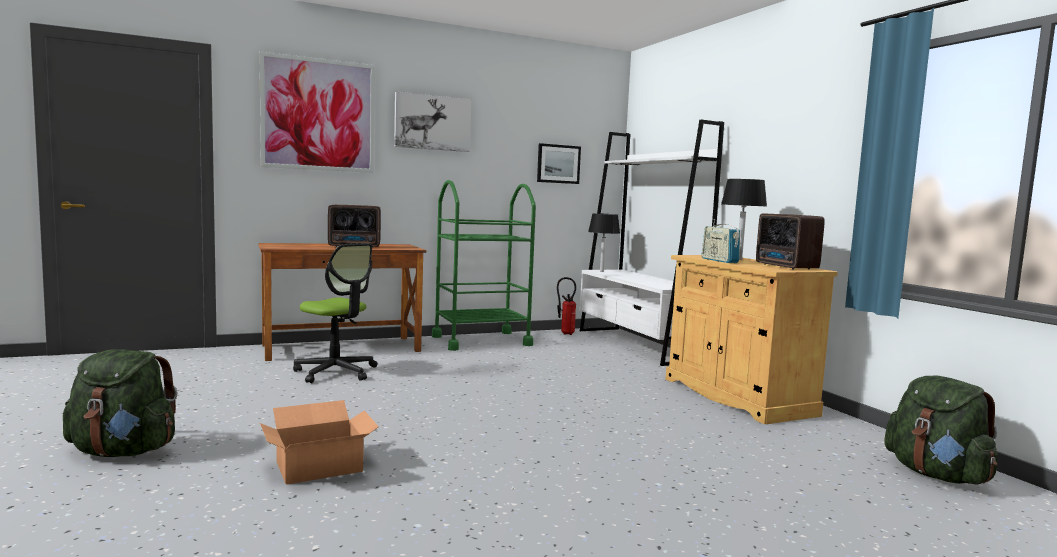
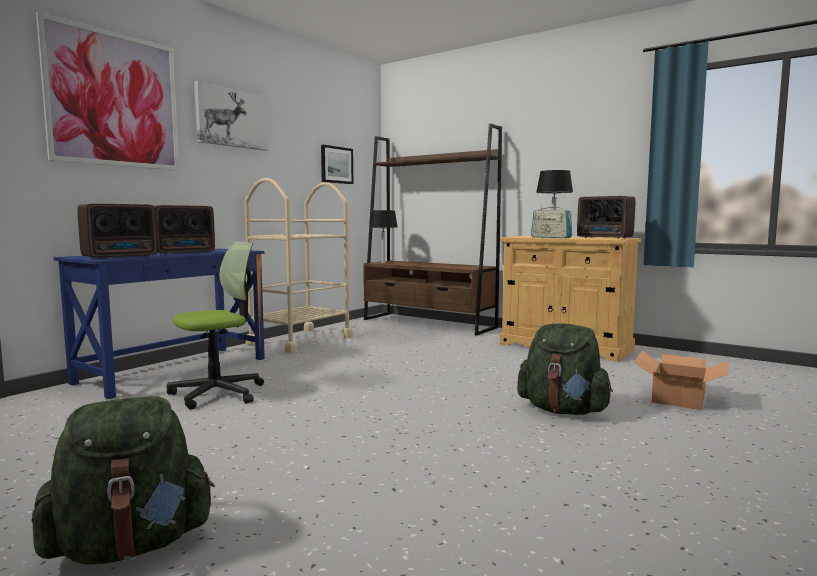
camera: 30 degrees left, 0 degrees up
brown desk [258,243,426,361] -> blue desk [54,249,265,399]
cardboard box [260,400,379,485] -> cardboard box moved to [634,350,729,410]
office chair [293,243,377,383] -> office chair turned 45 degrees counterclockwise [167,242,264,410]
green cart [432,180,536,351] -> beige cart [244,178,353,353]
fire extinguisher [557,277,576,335] -> none
white bookcase [580,119,724,366] -> brown bookcase [363,124,502,336]
green backpack [884,375,998,485] -> green backpack moved to [517,323,613,415]
none -> radio [77,204,157,259]

